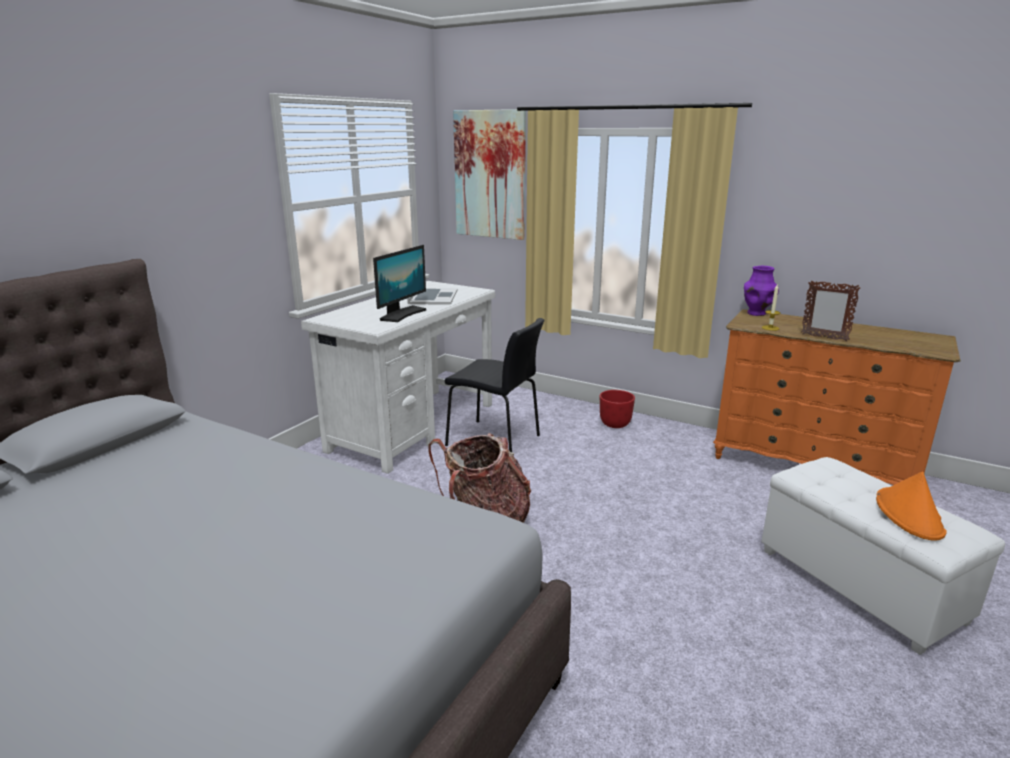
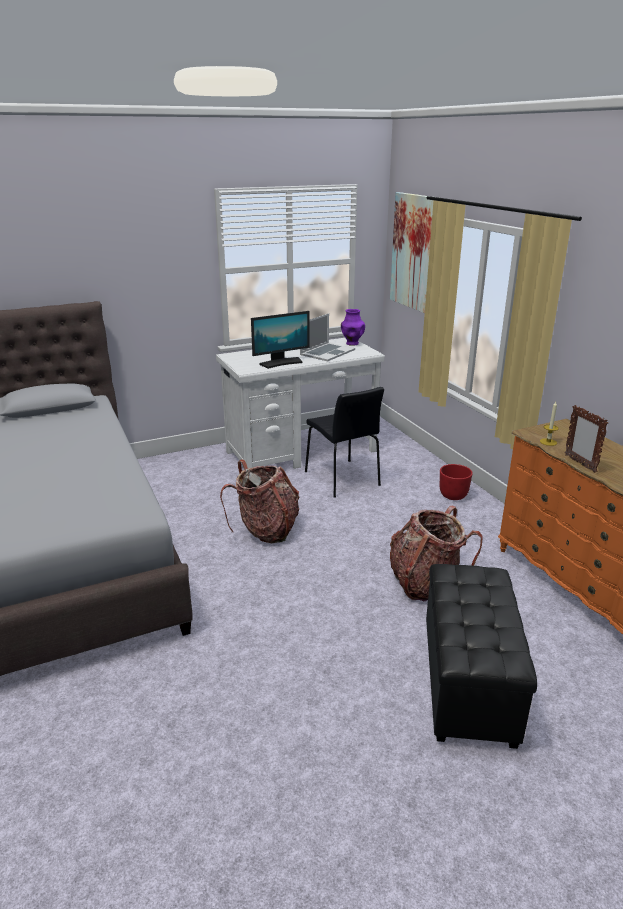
camera: 35 degrees right, 5 degrees up
purple vase [744,266,779,316] -> purple vase moved to [341,309,365,346]
white ottoman [762,457,1005,655] -> black ottoman [426,564,537,749]
orange hat [876,471,947,541] -> none
none -> backpack [390,506,483,601]

